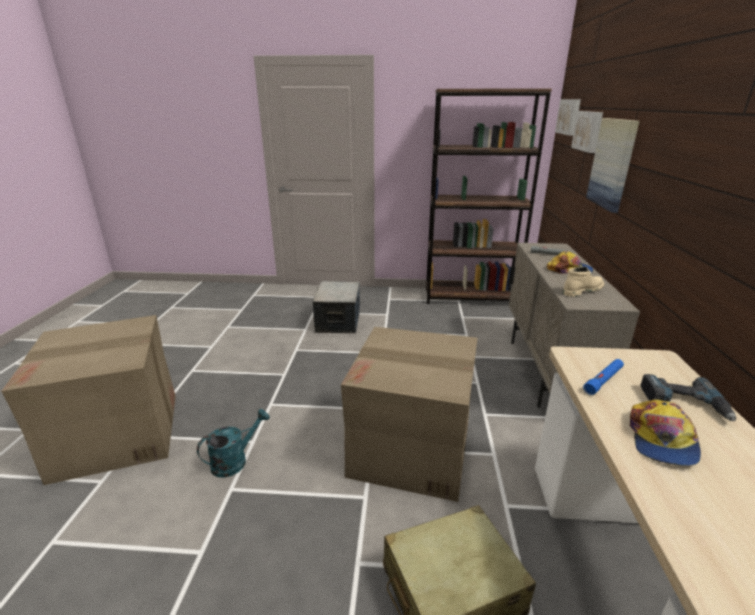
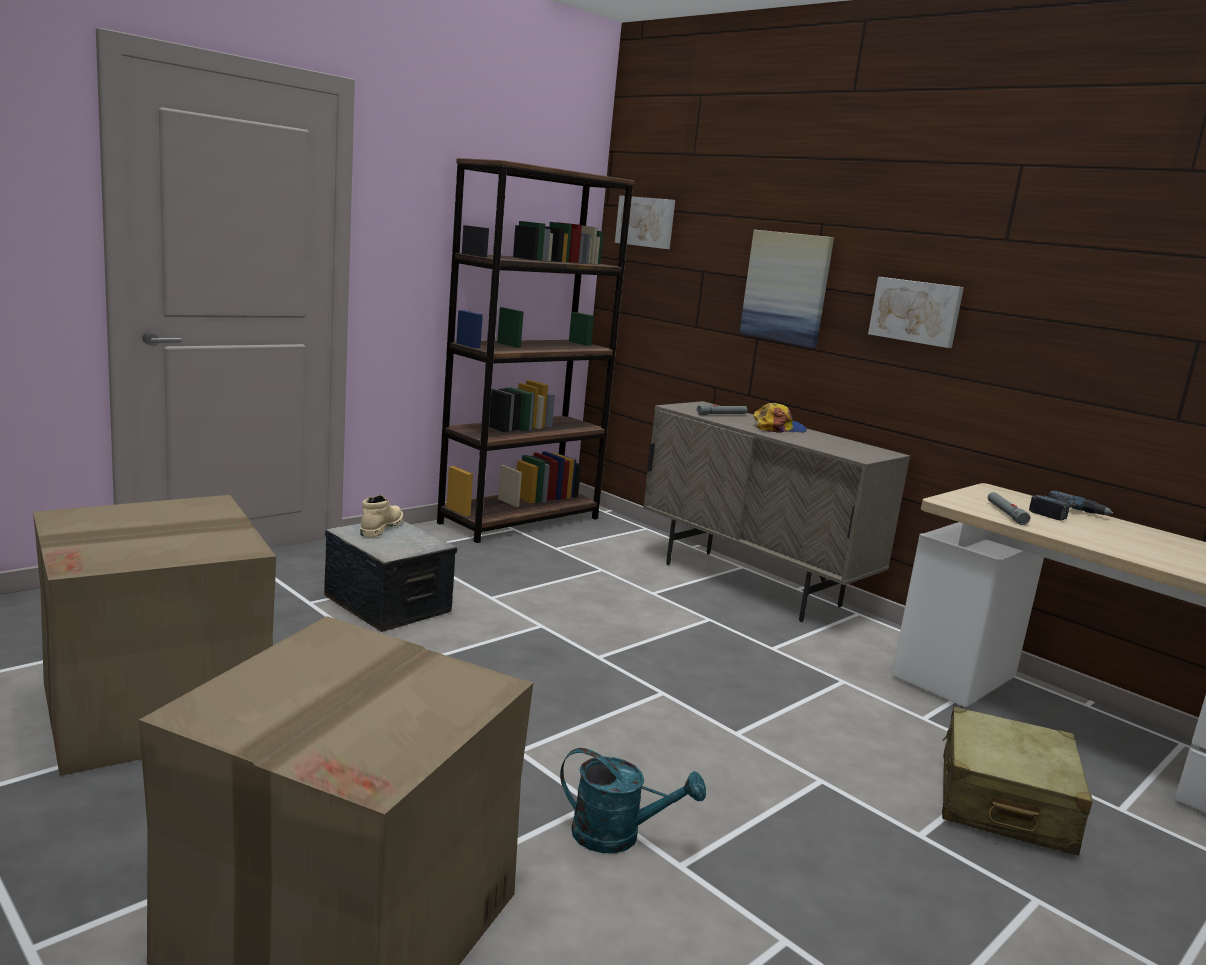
camera: 50 degrees left, 10 degrees down
turquoise watering can [197,409,270,477] -> turquoise watering can turned 105 degrees clockwise [560,748,706,853]
cardboard box [341,327,478,502] -> cardboard box moved to [33,495,276,776]
beige boot [563,267,604,297] -> beige boot moved to [360,495,403,537]
picture [571,111,603,153] -> picture moved to [868,277,964,348]
blue flashlight [583,359,624,395] -> grey flashlight [988,492,1030,525]
cap [630,400,701,466] -> none

